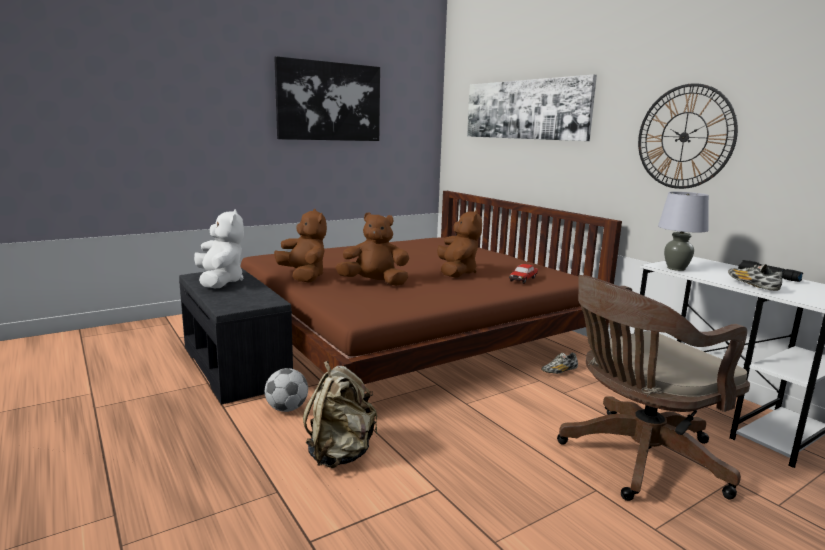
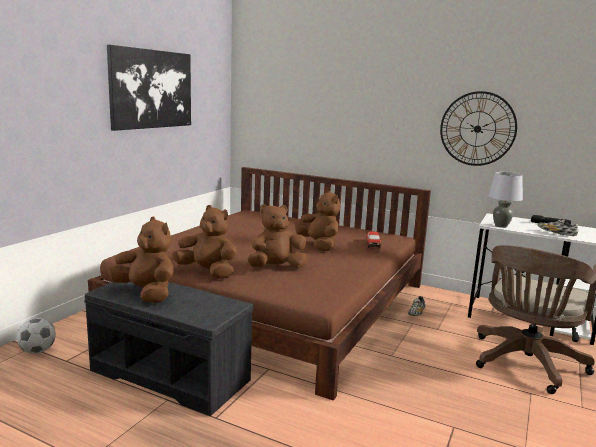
camera: 30 degrees left, 0 degrees up
white plush toy [194,209,244,288] -> brown plush toy [108,217,174,303]
football [265,368,308,412] -> football moved to [17,318,56,354]
beige backpack [303,361,378,468] -> none
picture [467,74,597,141] -> none

